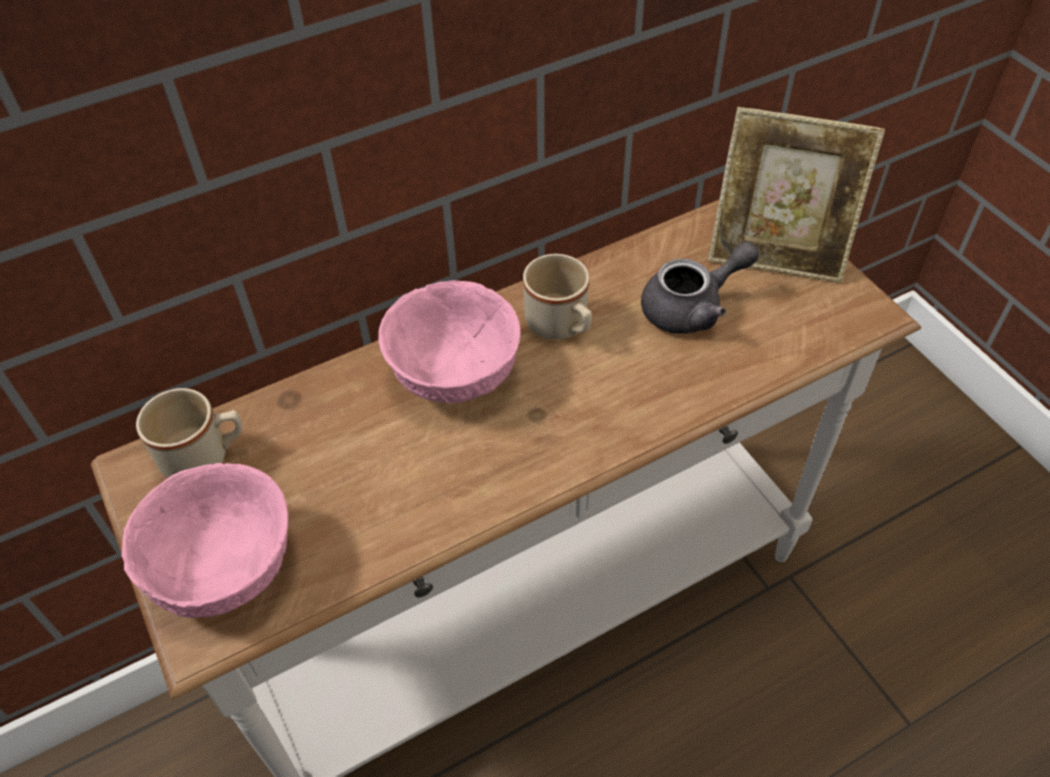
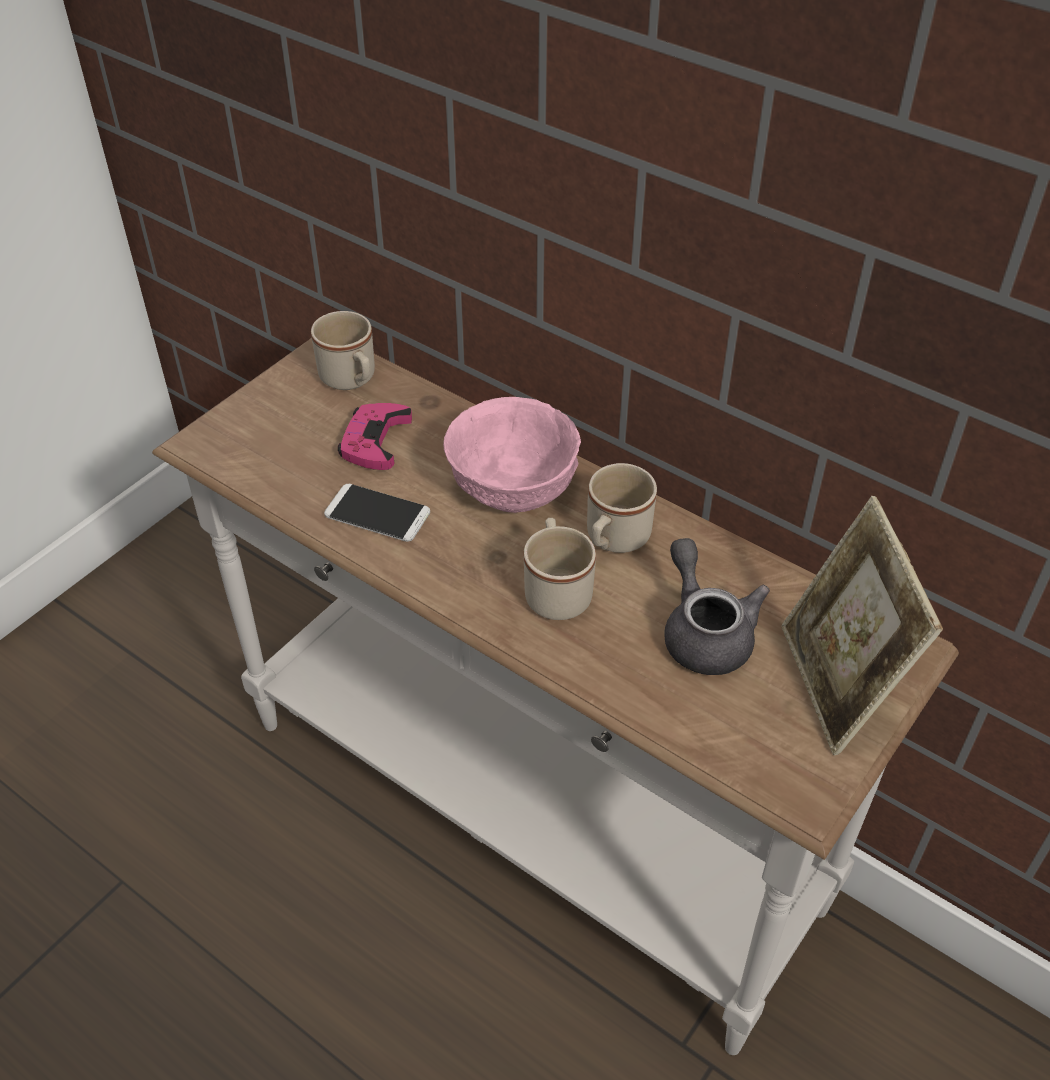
camera: 65 degrees right, 5 degrees down
pink bowl [122,463,288,618] -> none
grey teapot [641,241,759,334] -> grey teapot turned 150 degrees counterclockwise [664,538,770,675]
none -> phone [324,484,430,542]
none -> pink game controller [338,403,412,470]
none -> beige mug [524,518,596,620]

